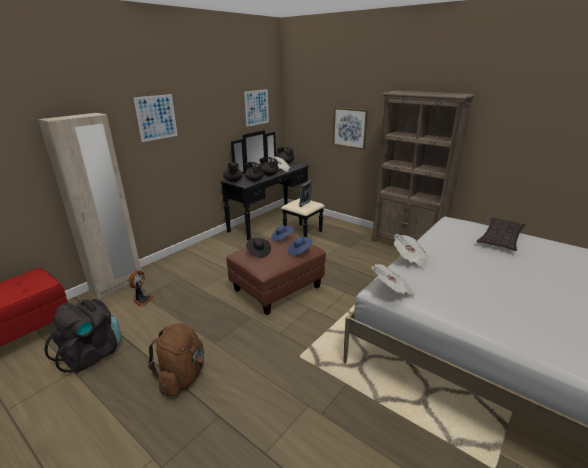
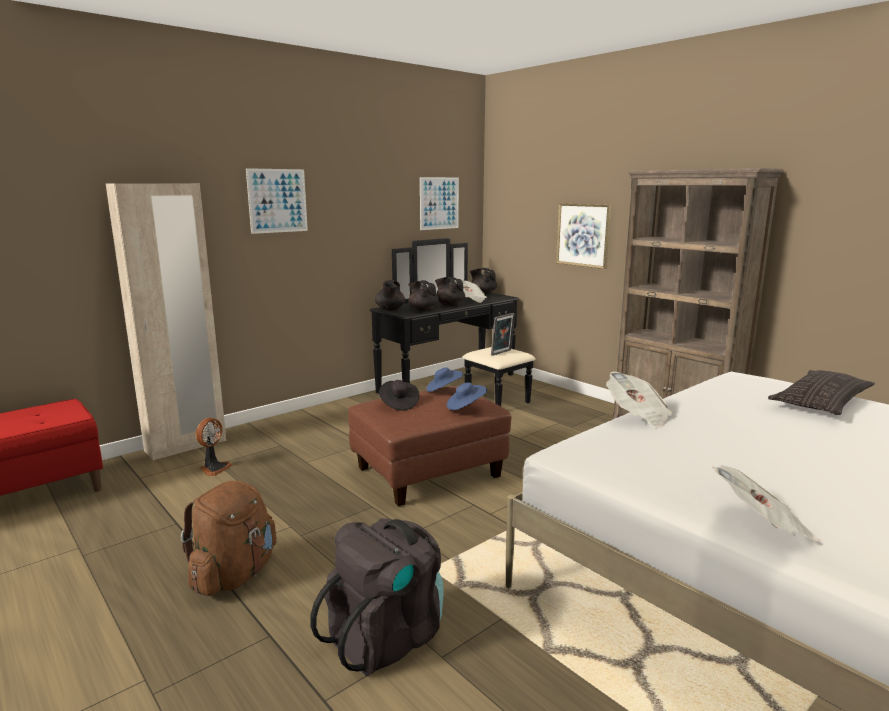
camera: 10 degrees right, 10 degrees down
black backpack [44,299,121,374] -> black backpack moved to [310,519,444,676]
newspaper [371,264,416,295] -> newspaper moved to [712,465,820,541]

